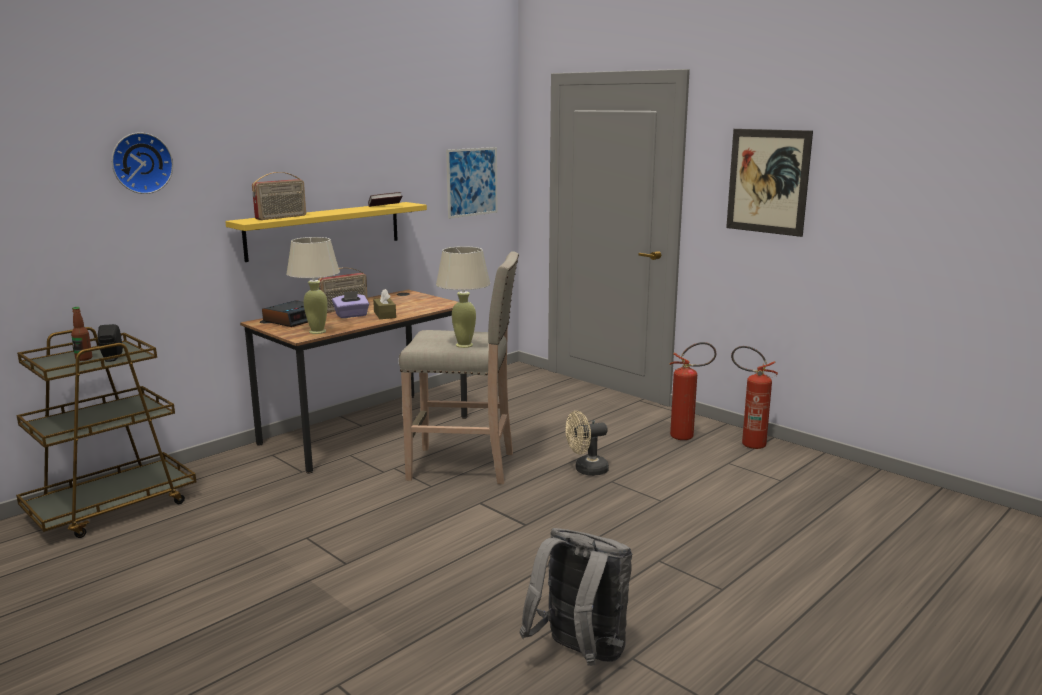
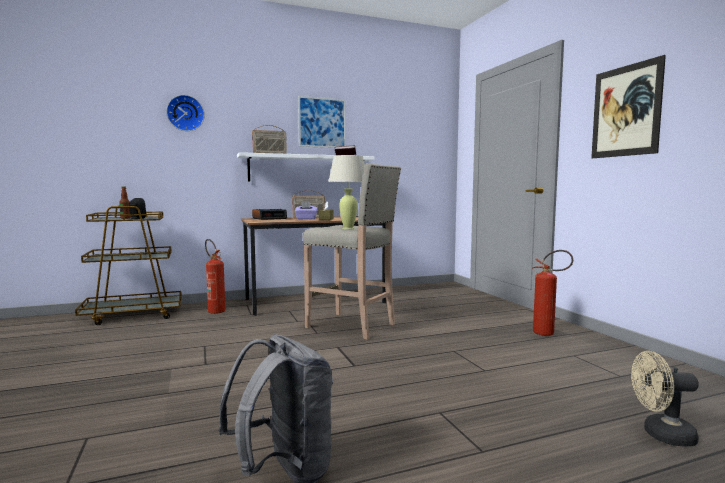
camera: 25 degrees right, 10 degrees down
yellow shelf [225,202,427,262] -> white shelf [237,152,375,181]
beige table lamp [286,237,340,334] -> none
picture [446,147,497,219] -> picture moved to [298,96,346,148]
beige fan [565,411,609,476] -> beige fan moved to [631,351,699,447]
fire extinguisher [731,346,778,449] -> fire extinguisher moved to [205,239,225,314]

